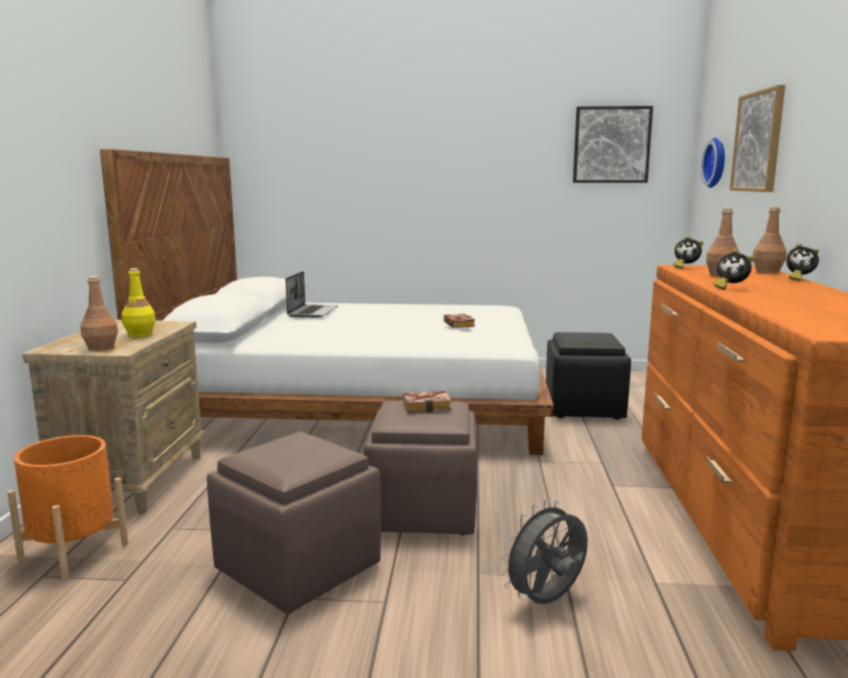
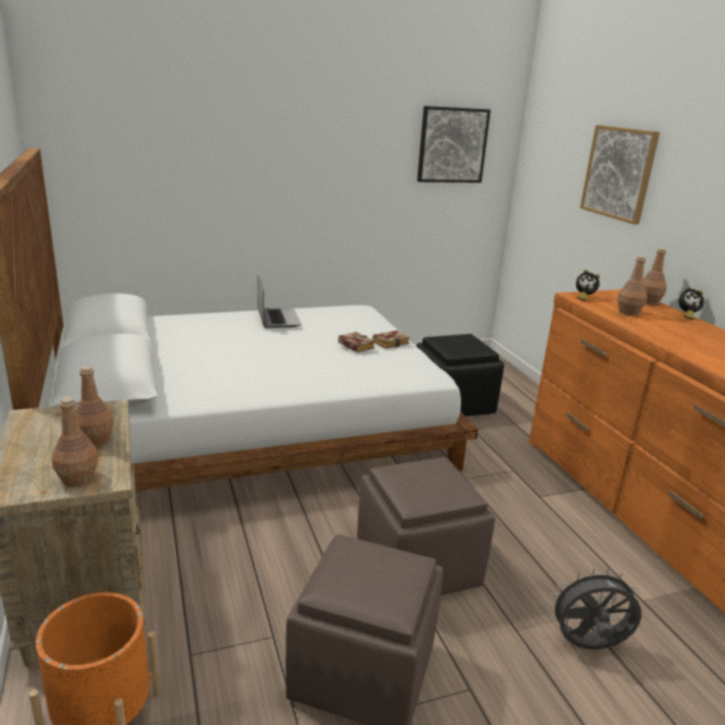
camera: 25 degrees left, 10 degrees up
yellow bottle [122,268,156,338] -> brown bottle [76,365,114,447]
laptop [285,271,338,318] -> laptop moved to [257,276,301,328]
book [403,391,452,413] -> book moved to [372,331,410,349]
grey fan [500,500,588,604] -> grey fan turned 60 degrees clockwise [548,568,642,649]
wall clock [701,138,725,188] -> none
alarm clock [714,250,754,290] -> none

